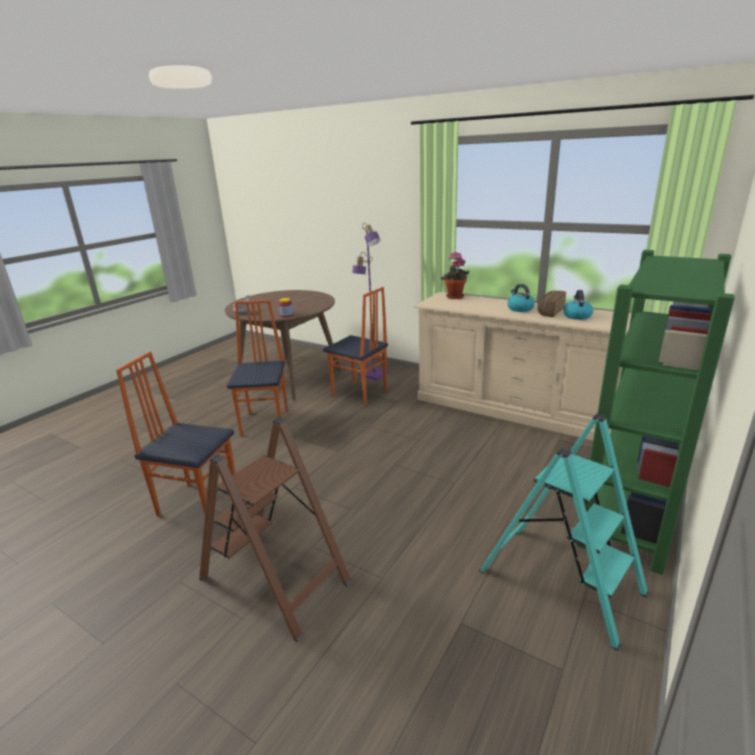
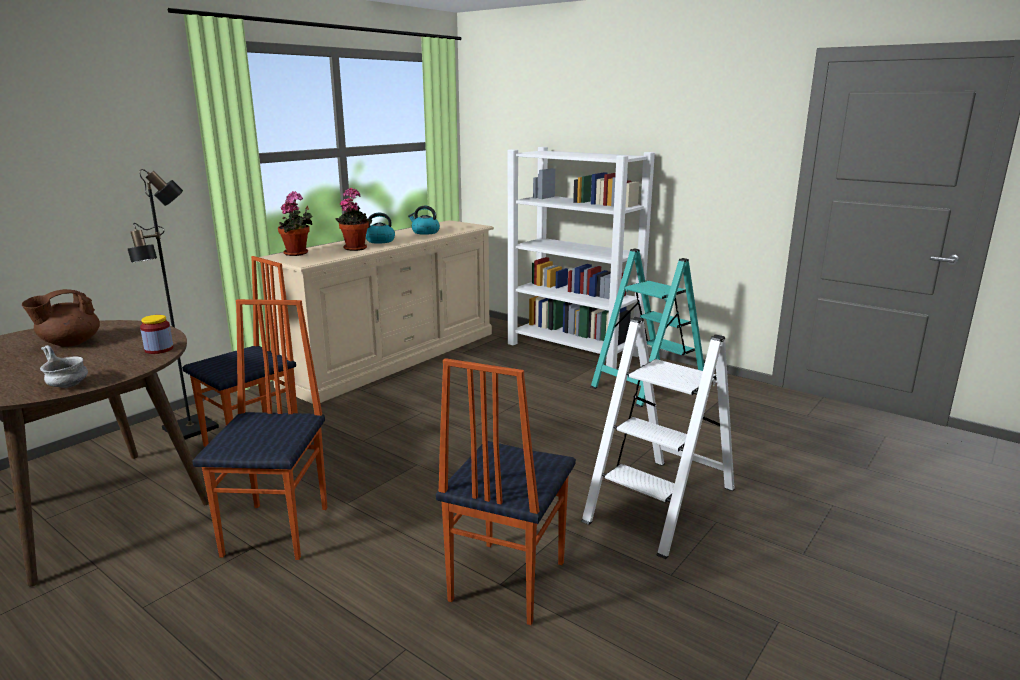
camera: 85 degrees left, 5 degrees down
brown step ladder [199,417,352,642] -> white step ladder [581,317,735,559]
chair [227,300,288,437] -> chair turned 90 degrees clockwise [193,299,328,560]
purple floor lamp [352,223,390,380] -> black floor lamp [128,169,219,440]
bread [537,291,566,317] -> none
green bookcase [577,250,734,575] -> white bookcase [508,147,655,369]
none -> brown teapot [22,289,100,347]
none -> potted plant [335,187,372,251]

